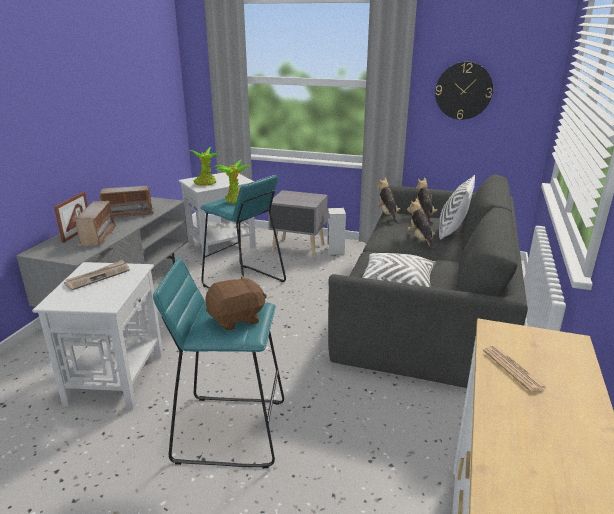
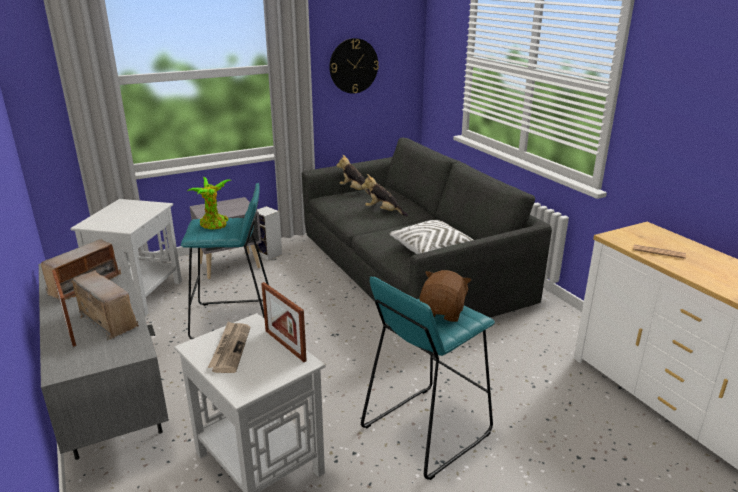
camera: 45 degrees left, 0 degrees up
potted plant [189,147,219,186] -> none
plush toy [377,178,400,224] -> none
white pillow [439,175,475,239] -> none
none -> picture frame [261,282,307,362]

